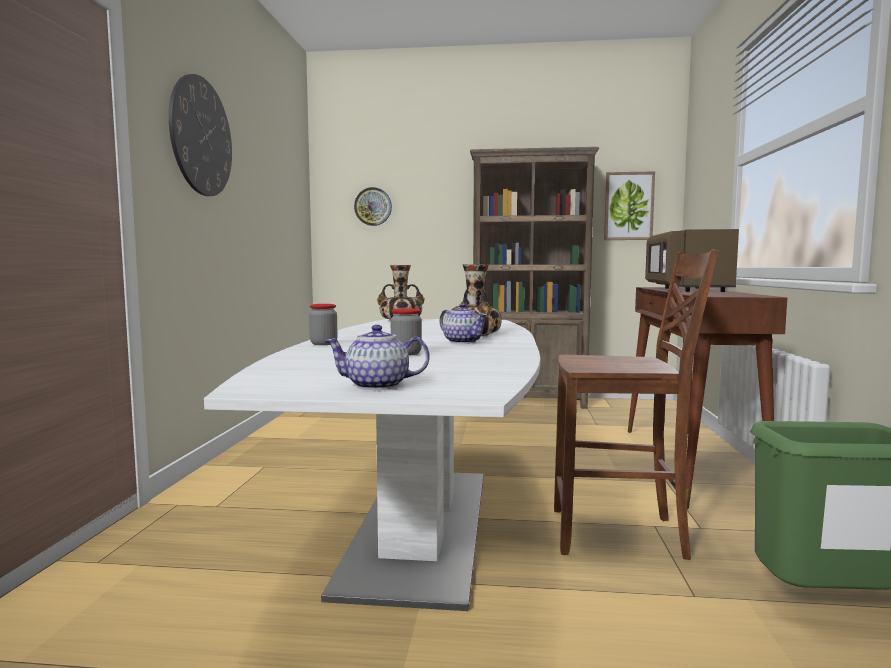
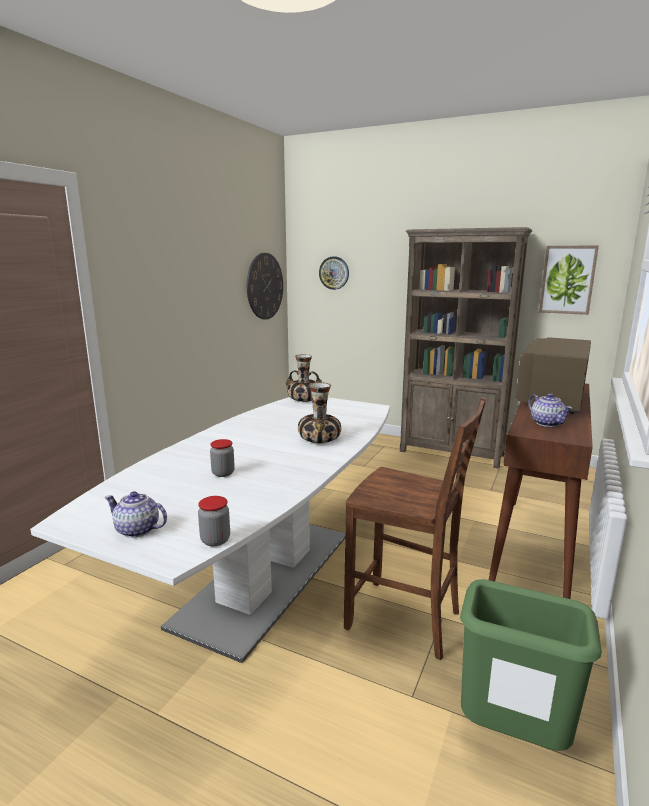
camera: 20 degrees right, 10 degrees up
wall clock [169,74,232,196] -> wall clock moved to [247,253,283,320]
jar [309,304,338,345] -> jar moved to [198,496,230,547]
teapot [439,303,487,344] -> teapot moved to [528,393,572,427]

